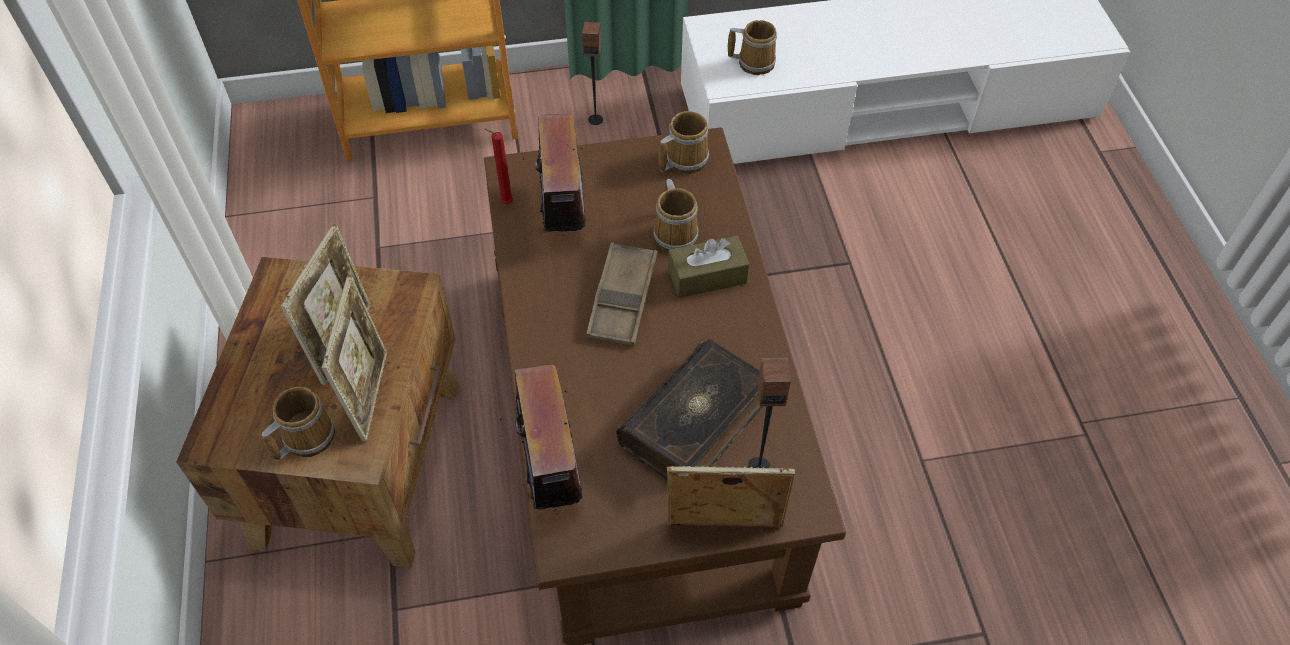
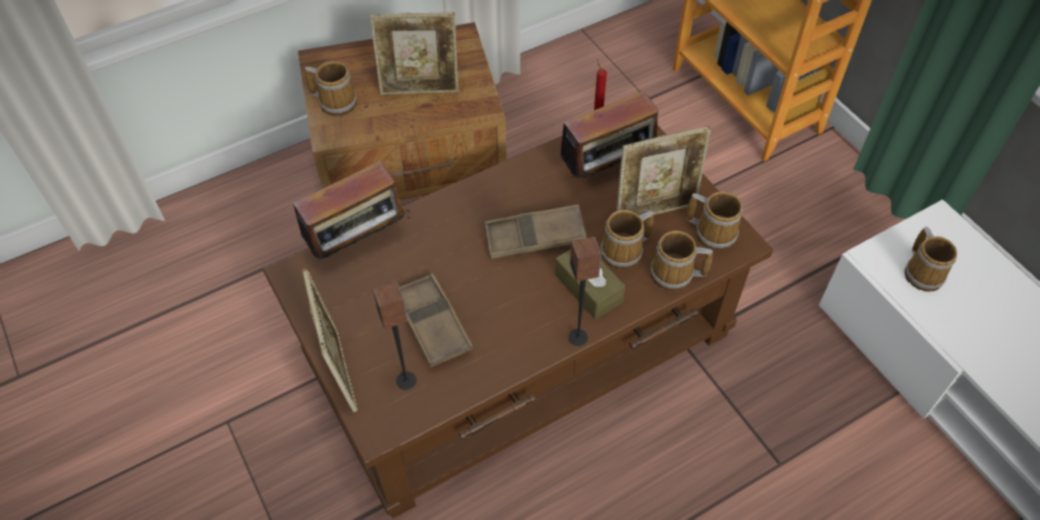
camera: 70 degrees right, 0 degrees up
picture frame [322,275,387,442] -> picture frame moved to [616,126,711,215]
speaker [582,22,603,125] -> speaker moved to [568,237,602,346]
book [616,340,763,479] -> brown tray [399,273,473,368]
none -> mug [651,231,713,291]

